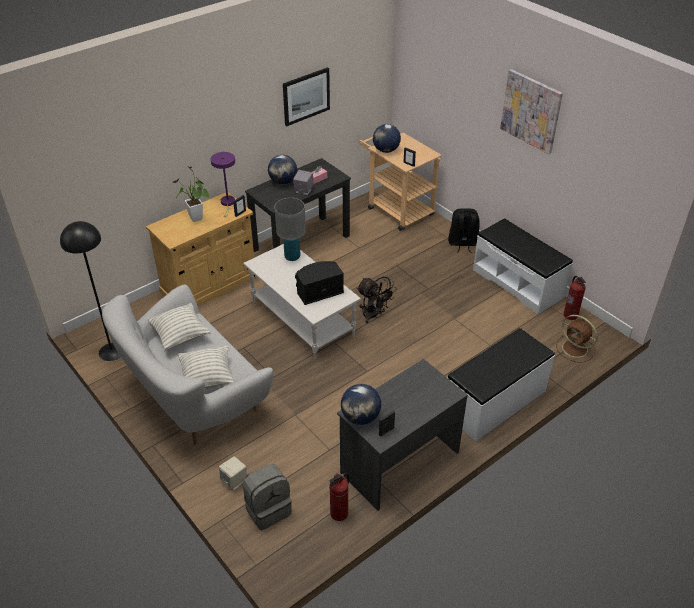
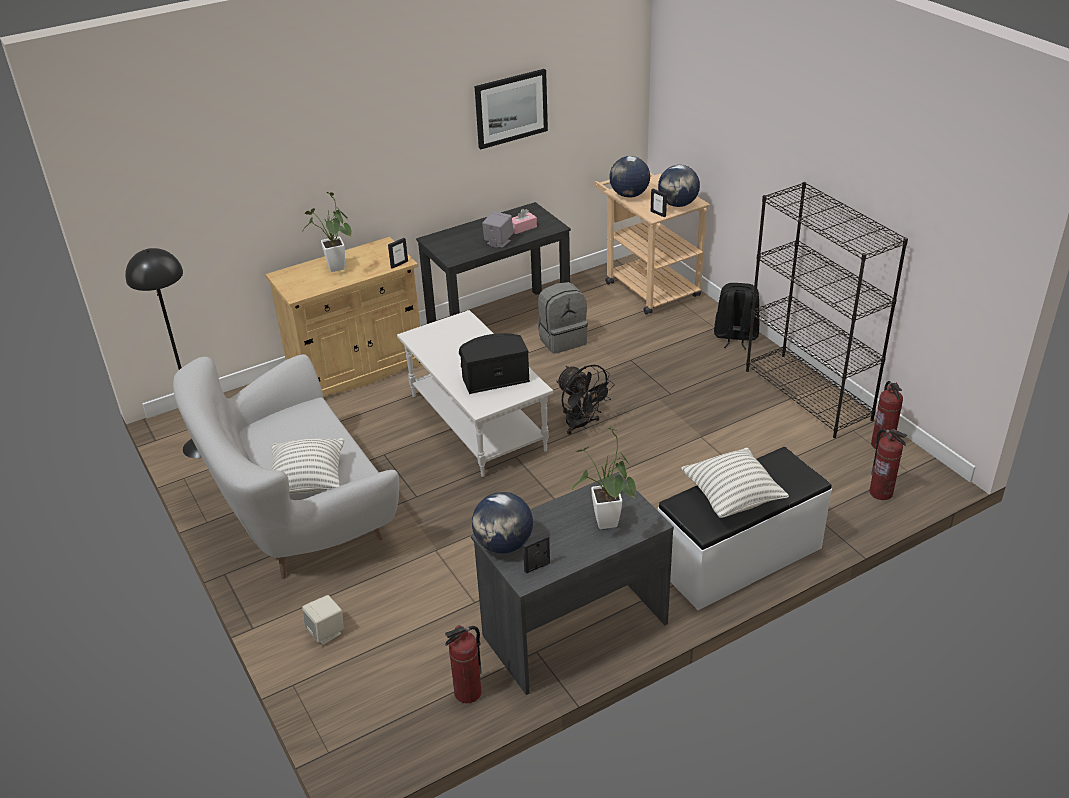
camera: 10 degrees right, 5 degrees down
pillow [147,303,210,350] -> pillow moved to [681,448,789,518]
purple table lamp [211,152,235,217] -> none
grey backpack [243,464,292,530] -> grey backpack moved to [538,282,588,354]
globe [268,155,297,184] -> globe moved to [658,165,700,207]
grey table lamp [274,198,306,261] -> none
white bench [473,218,573,314] -> black bookcase [746,182,908,438]
picture [500,69,563,154] -> none
brown fan [556,315,598,363] -> fire extinguisher [869,428,907,500]
none -> potted plant [572,427,636,529]

